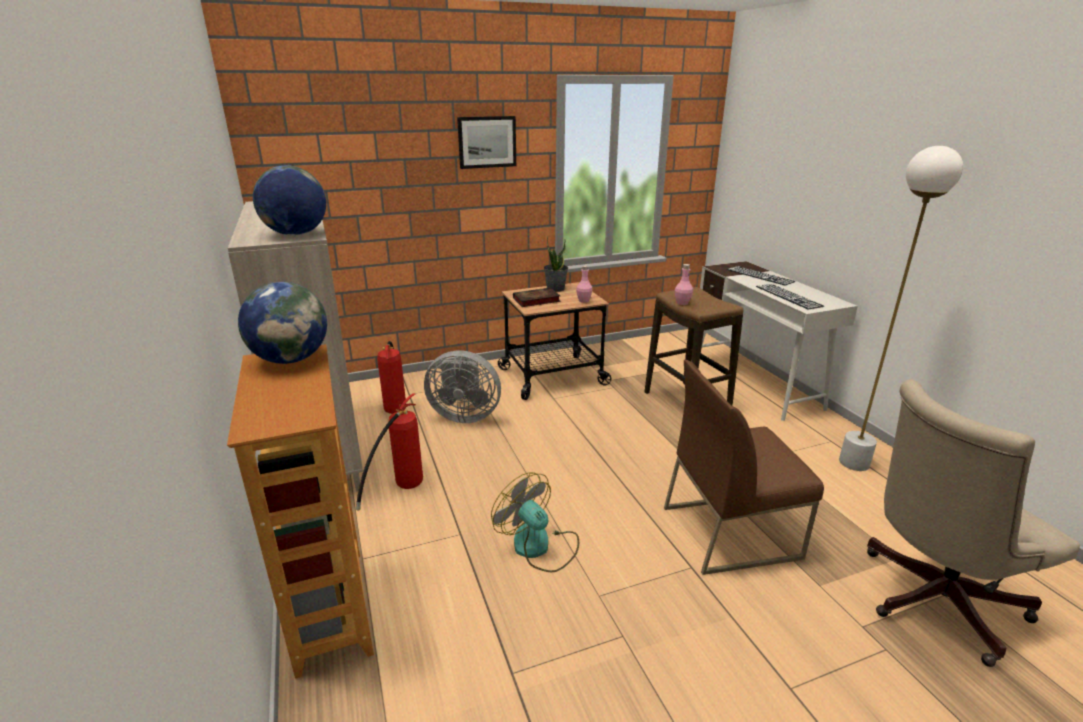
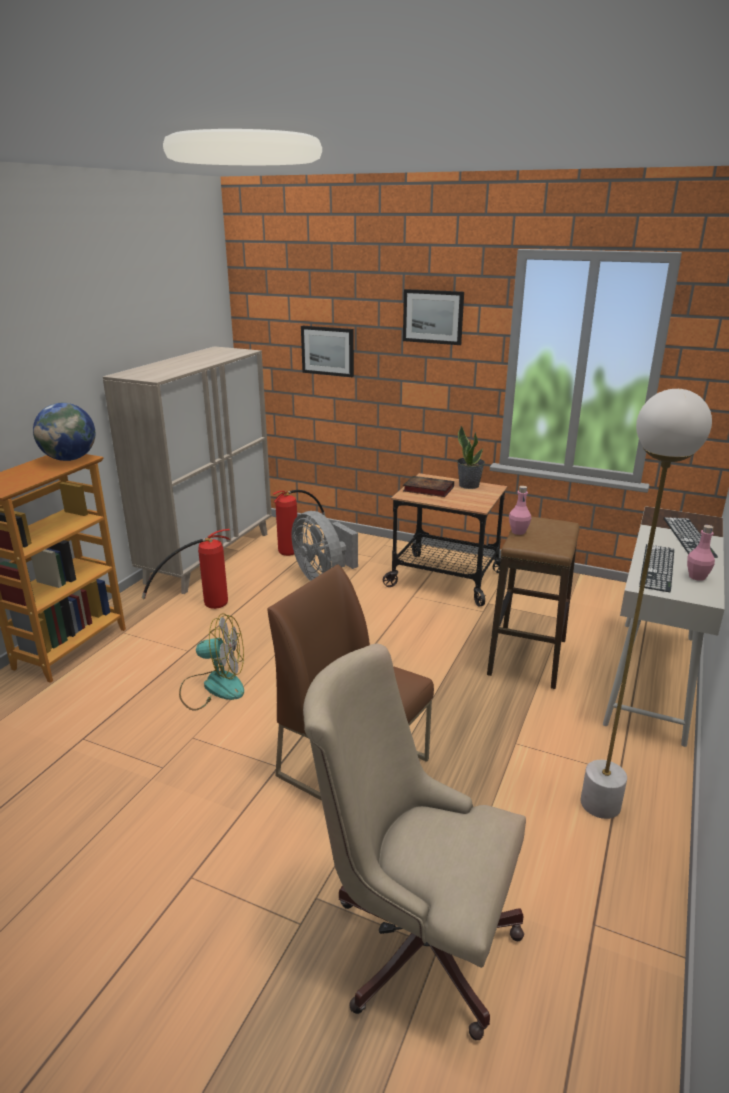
camera: 45 degrees right, 0 degrees up
globe [253,165,326,235] -> none
fan [491,472,579,572] -> fan turned 90 degrees clockwise [179,613,244,711]
pink bottle [576,265,592,303] -> pink bottle moved to [687,525,715,581]
none -> picture [301,326,354,377]

